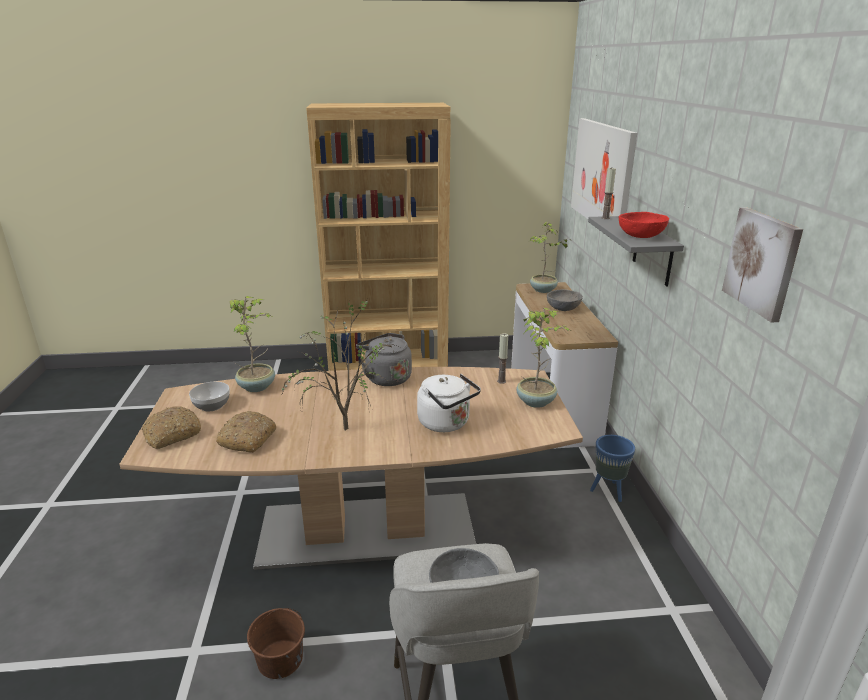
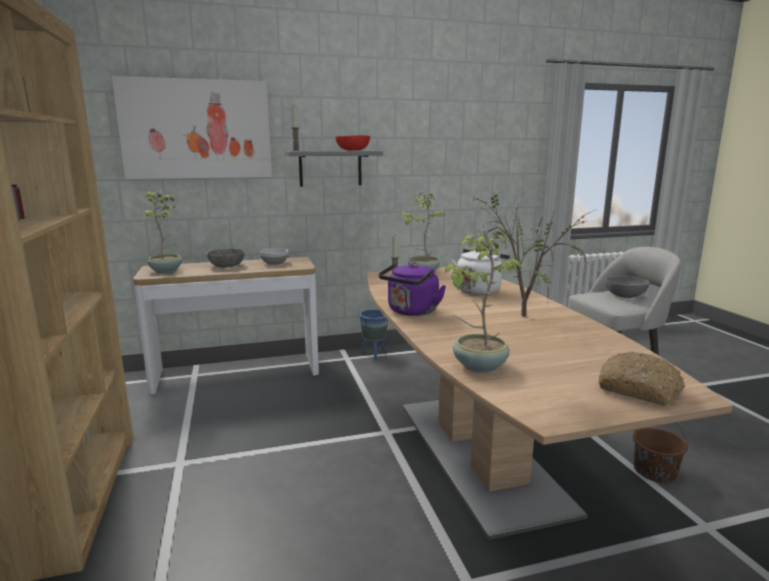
camera: 100 degrees left, 10 degrees down
bowl [189,382,230,411] -> bowl moved to [260,248,288,265]
bread [216,411,276,453] -> none
grey kettle [356,333,412,386] -> purple kettle [379,262,446,316]
picture [722,207,803,322] -> none

